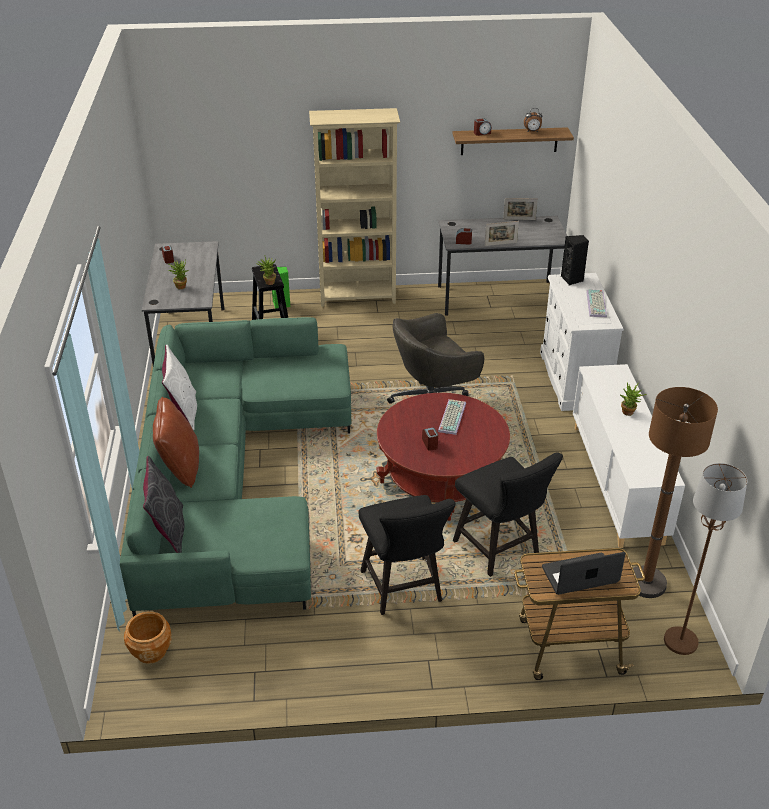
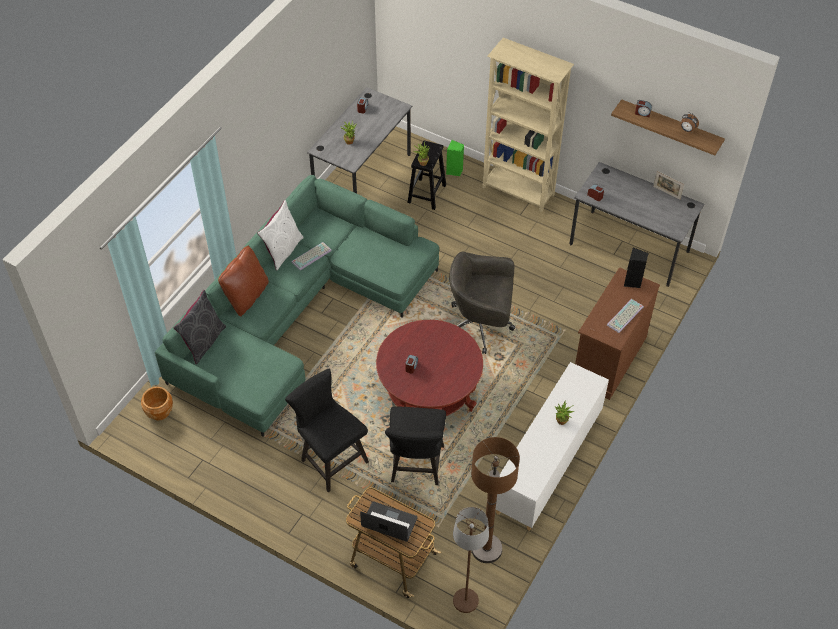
camera: 35 degrees right, 15 degrees up
black chair [359,495,456,615] -> black chair turned 120 degrees clockwise [285,369,369,492]
keyboard [438,399,466,435] -> keyboard moved to [292,242,332,270]
picture frame [485,221,519,246] -> none
white dresser [540,273,624,411] -> brown dresser [575,268,660,400]

